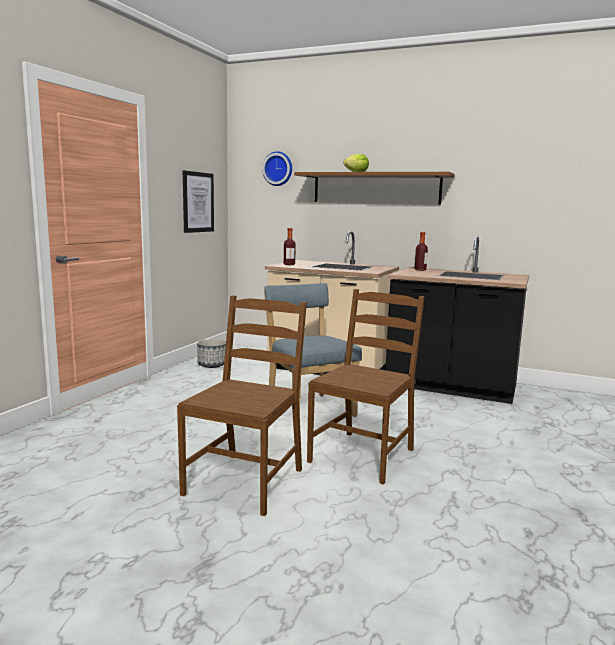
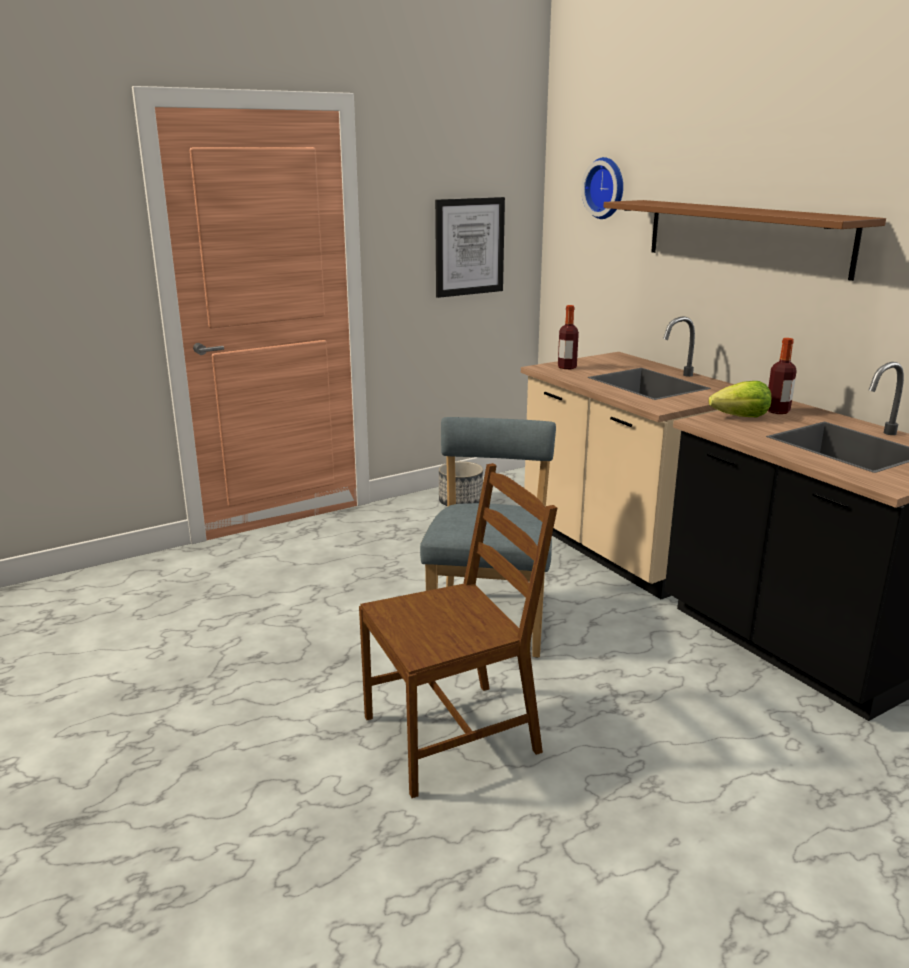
camera: 35 degrees right, 10 degrees up
brown chair [177,295,307,516] -> none
lettuce [343,154,369,172] -> lettuce moved to [709,381,771,417]

